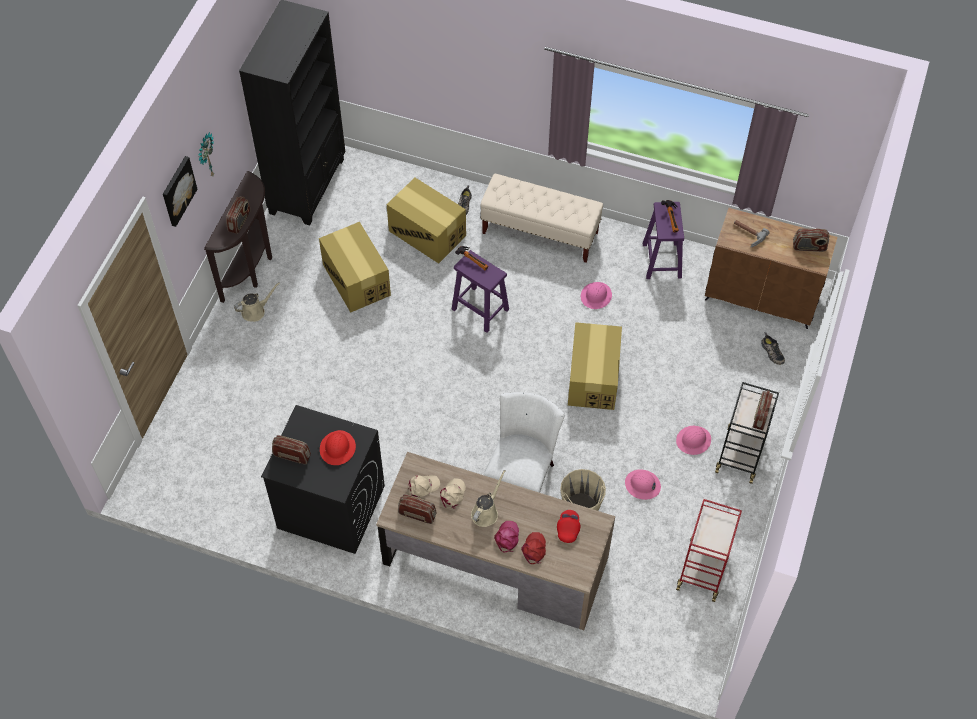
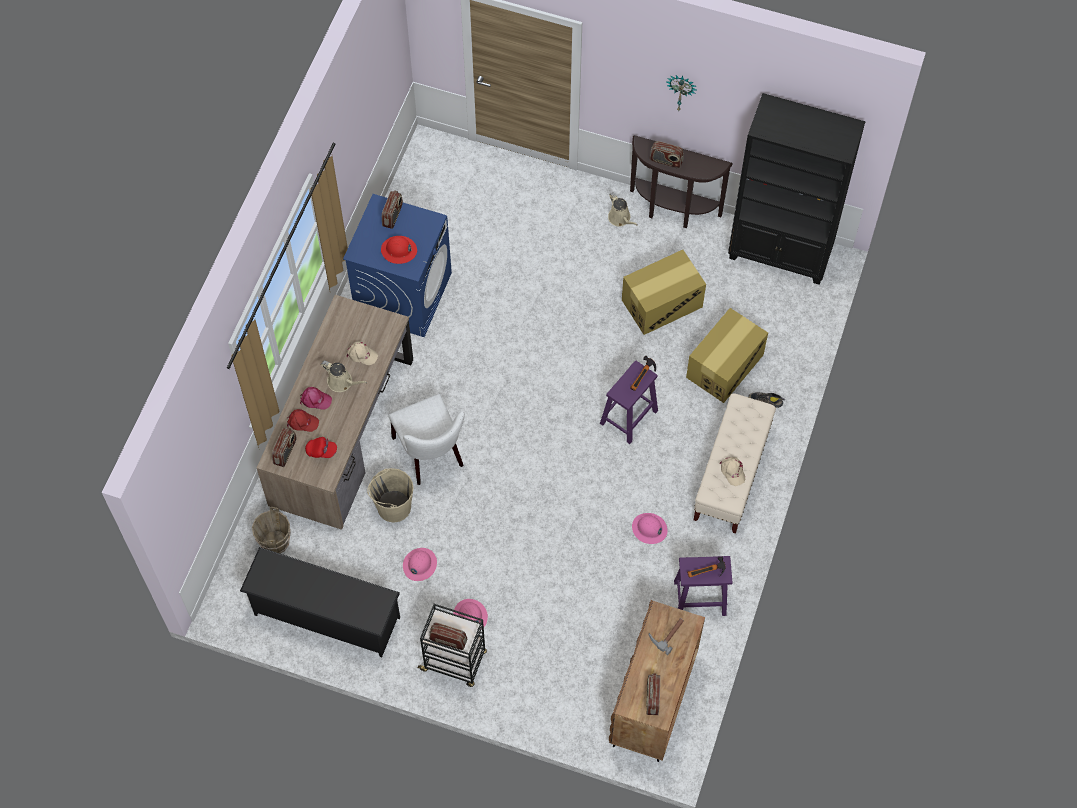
camera: 90 degrees right, 5 degrees up
picture [163,156,197,227] -> none
black washing machine [261,405,385,554] -> blue washing machine [343,194,452,337]
radio [398,494,437,524] -> radio moved to [272,428,296,467]
beige cap [407,475,440,497] -> beige cap moved to [719,457,746,486]
white chair [484,392,564,493] -> white chair turned 45 degrees clockwise [388,394,465,485]
cardboard box [568,322,622,410] -> none
red cart [676,499,742,602] -> black shoe rack [240,547,400,657]
shoe [761,332,785,365] -> none
none -> brown bucket [252,507,291,554]

